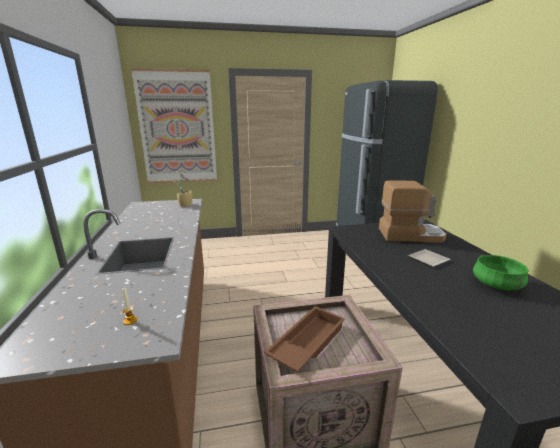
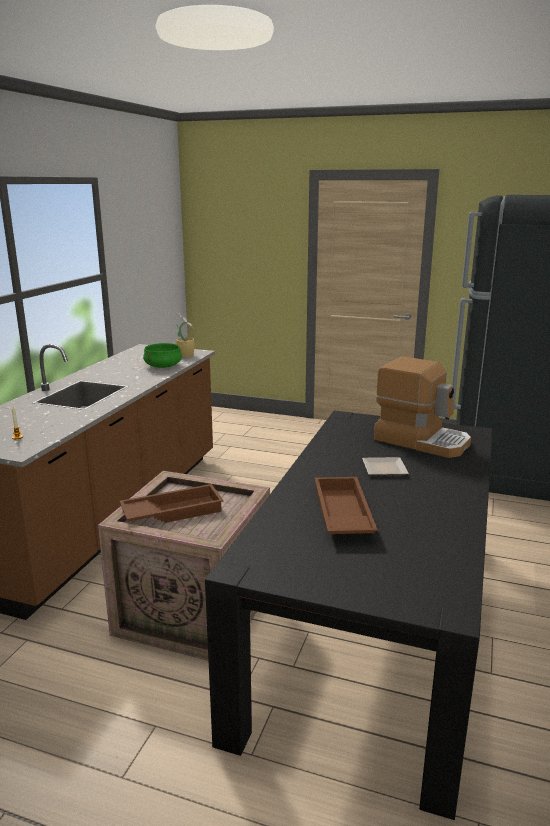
camera: 30 degrees right, 0 degrees up
picture [131,68,217,184] -> none
green cooking pot [473,255,529,291] -> green cooking pot moved to [143,343,182,368]
none -> brown tray [315,477,378,534]

